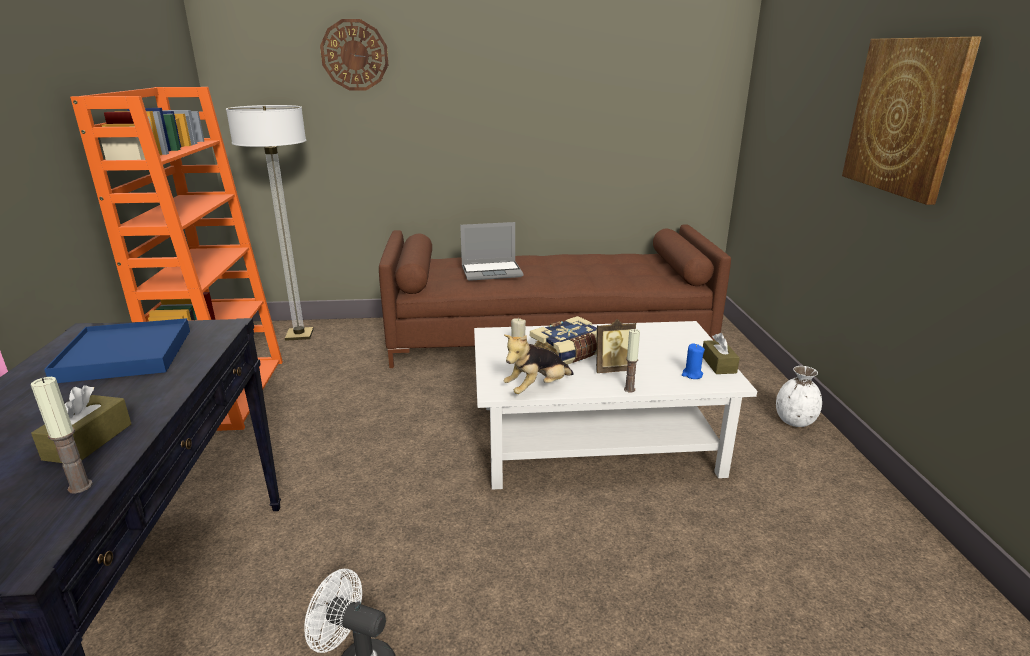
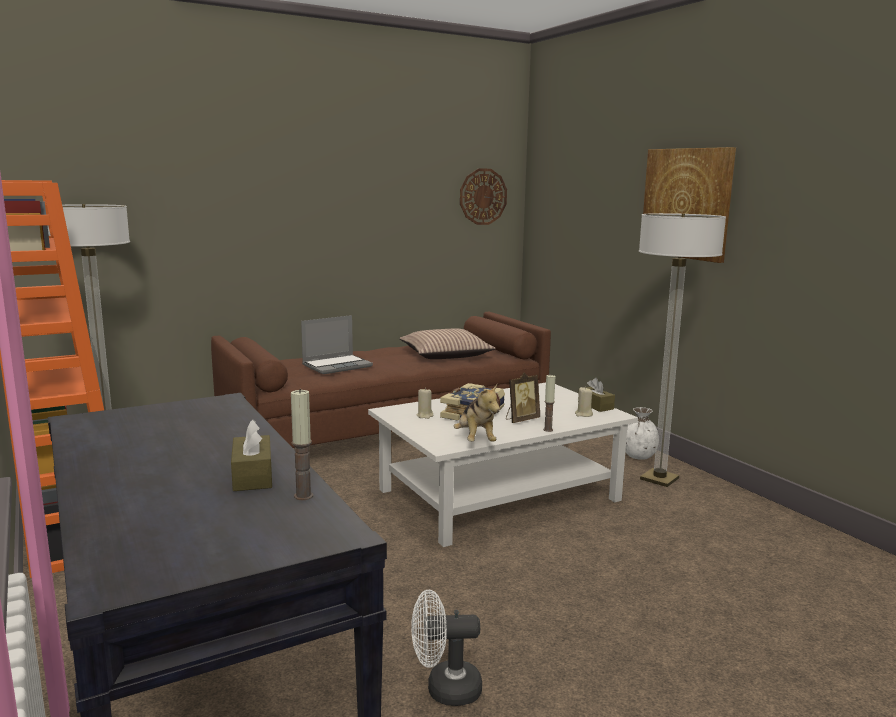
camera: 25 degrees left, 10 degrees down
blue tray [44,318,190,383] -> none
wall clock [320,19,388,90] -> wall clock moved to [460,168,507,225]
plush toy [504,335,574,394] -> plush toy turned 45 degrees counterclockwise [454,384,500,442]
blue candle [682,343,705,379] -> beige candle [575,387,593,417]
none -> pillow [399,329,496,359]
none -> floor lamp [639,213,726,487]

